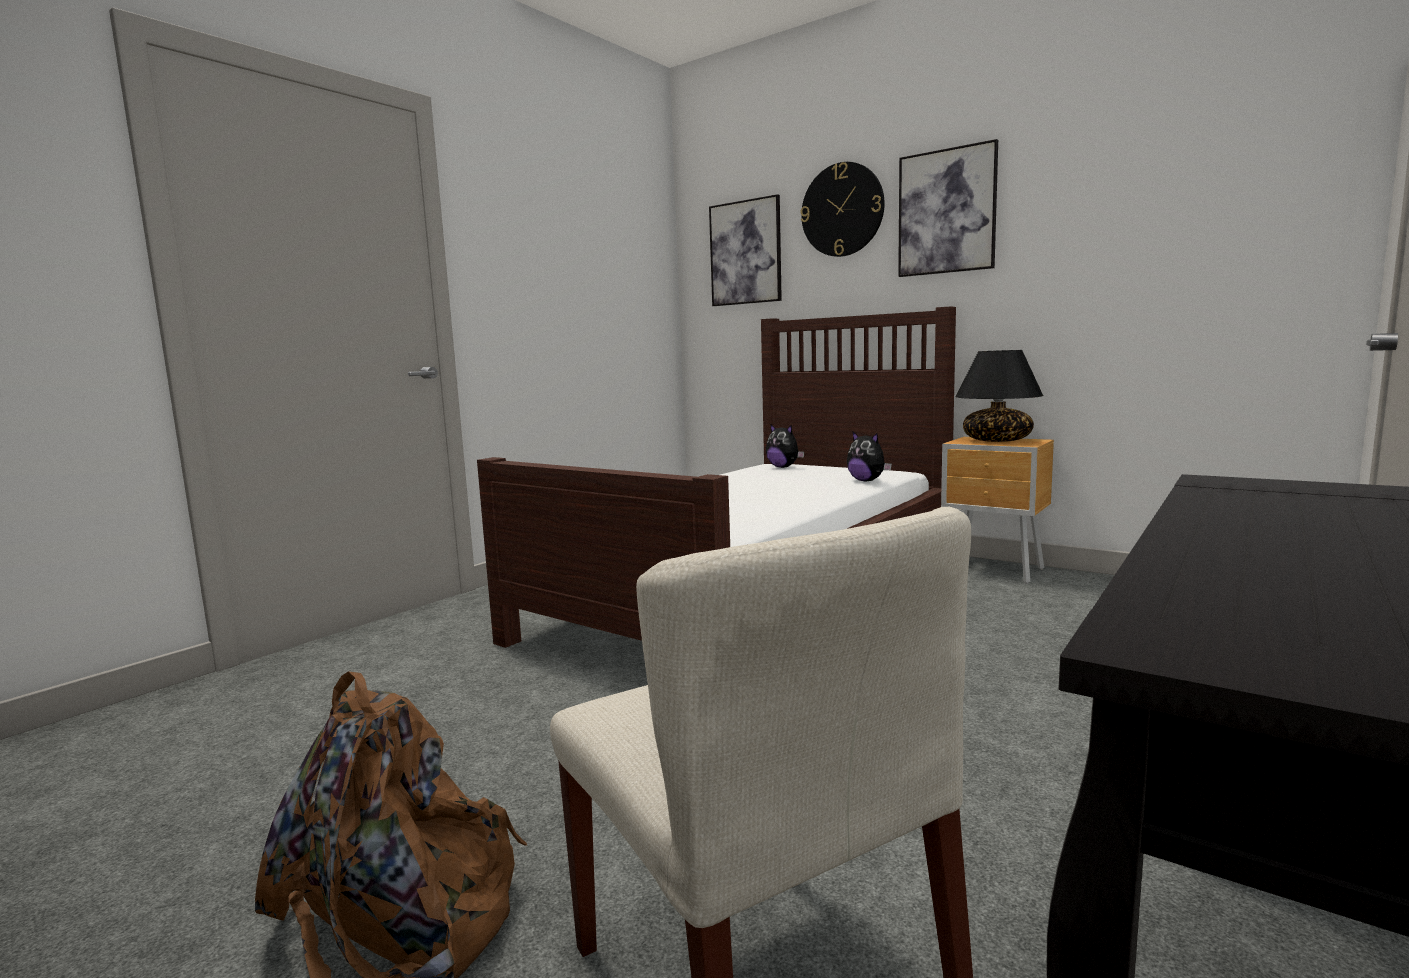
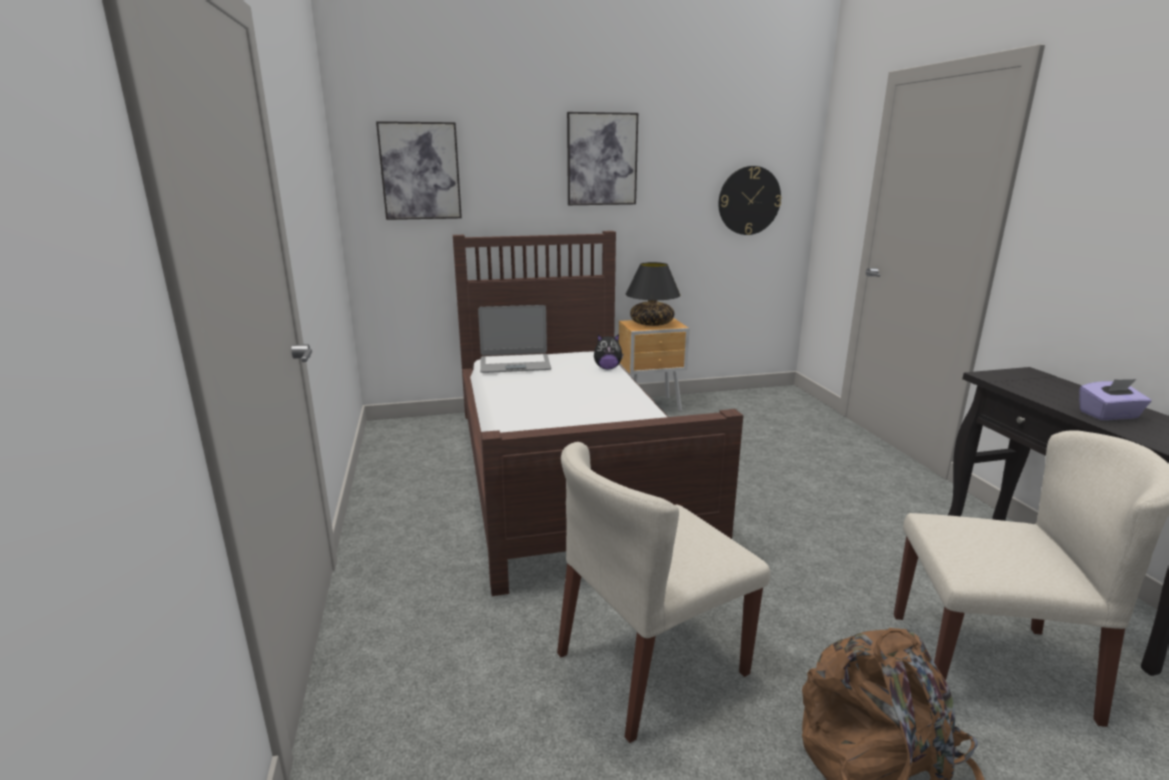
camera: 50 degrees left, 10 degrees up
plush toy [766,424,804,468] -> laptop [478,305,551,373]
wall clock [800,162,885,257] -> wall clock moved to [719,166,782,235]
none -> beige chair [557,442,770,743]
none -> purple tissue box [1079,379,1151,420]

